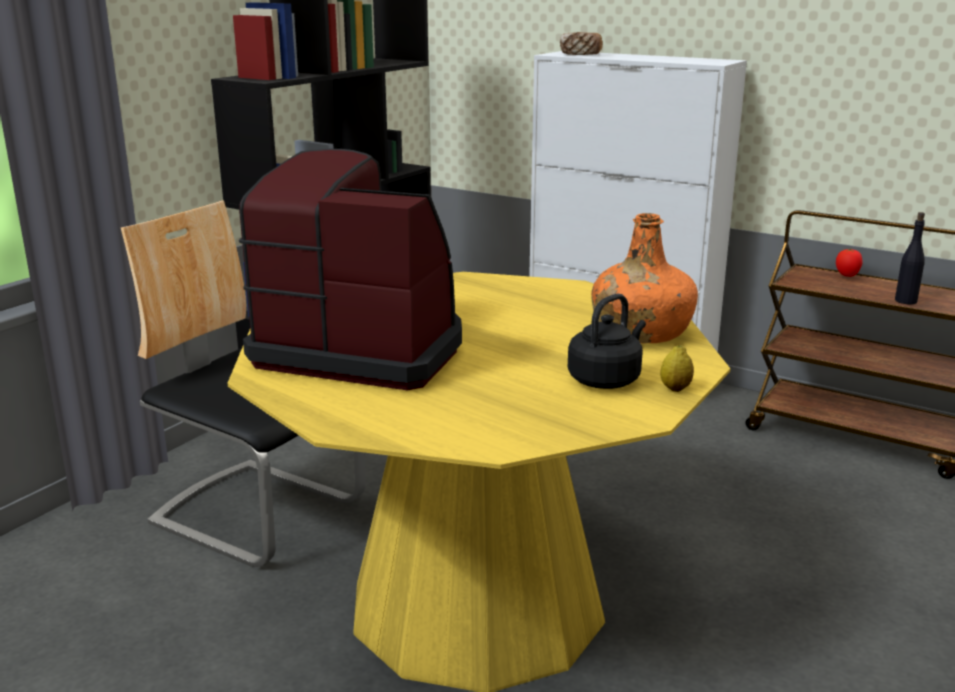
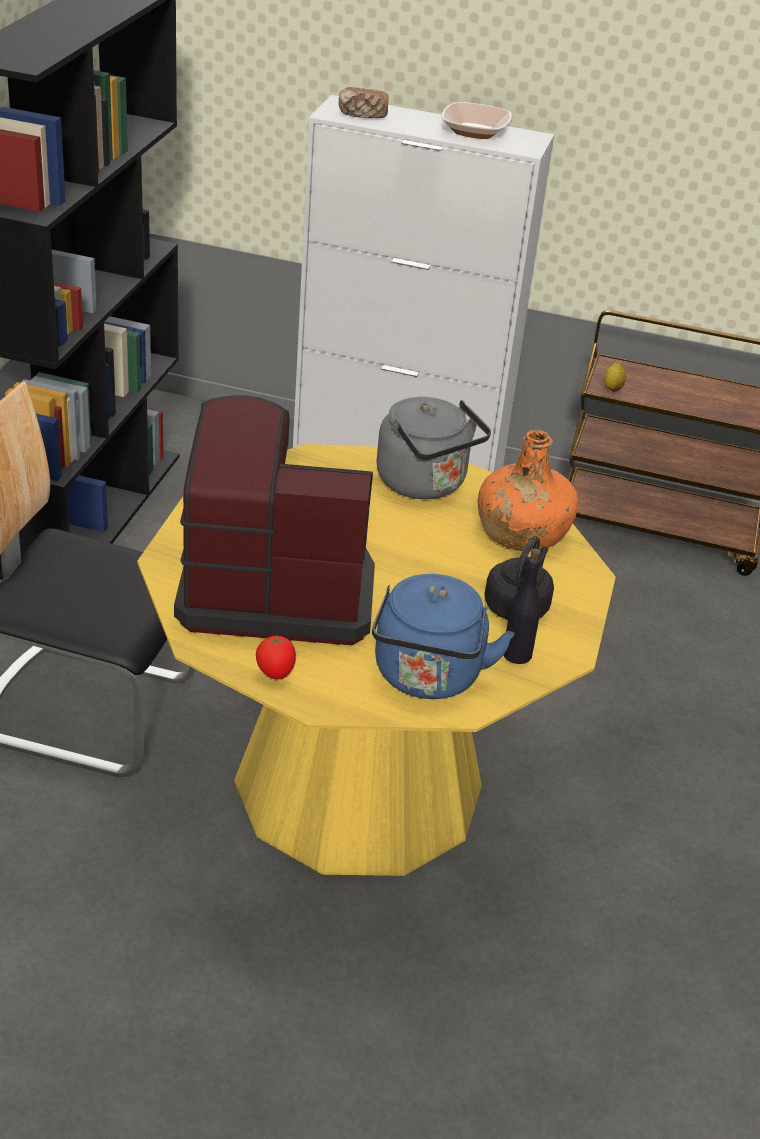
camera: 20 degrees left, 15 degrees up
lemon [661,345,694,392] -> lemon moved to [604,362,626,392]
tomato [836,249,863,277] -> tomato moved to [256,635,296,679]
black bottle [895,212,925,304] -> black bottle moved to [504,548,541,664]
none -> blue kettle [372,574,514,699]
none -> grey kettle [377,397,491,499]
none -> bowl [441,102,512,139]

